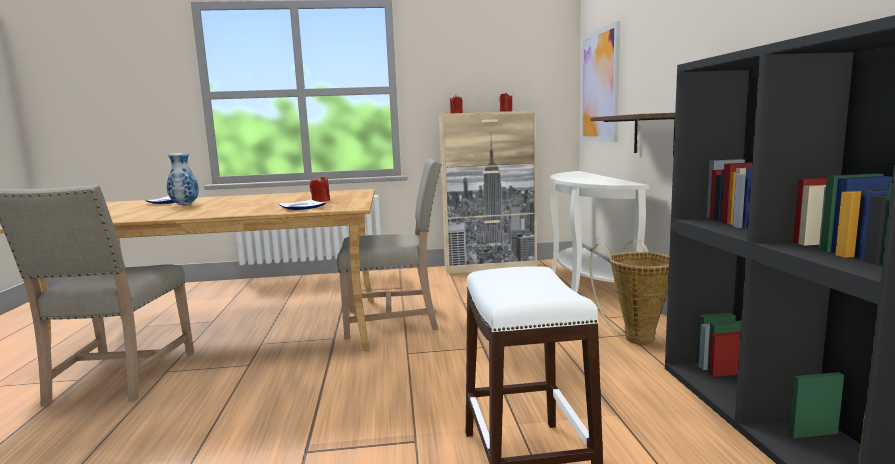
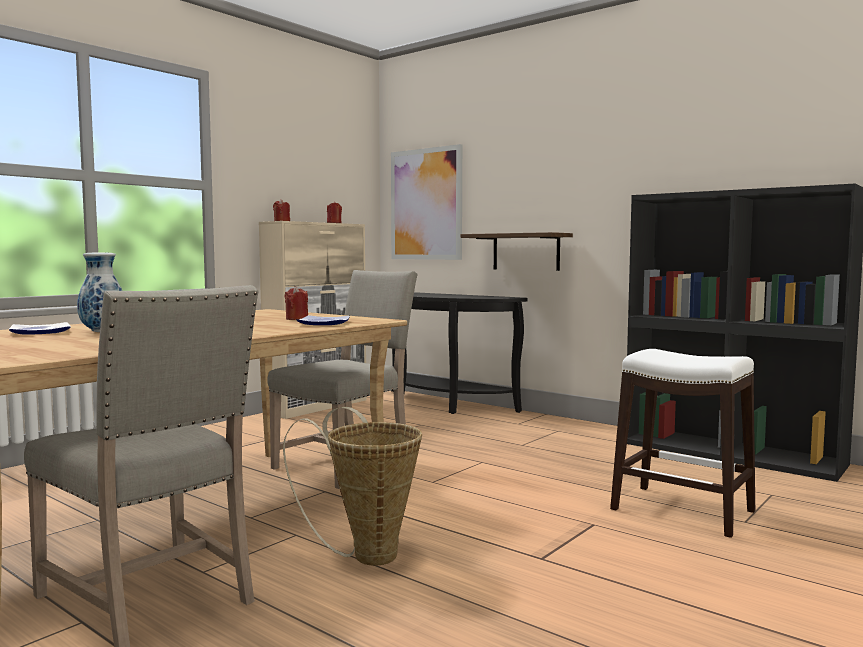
camera: 45 degrees left, 5 degrees down
white console table [550,171,649,293] -> black console table [391,292,528,414]
basket [589,240,669,345] -> basket moved to [283,407,422,566]

